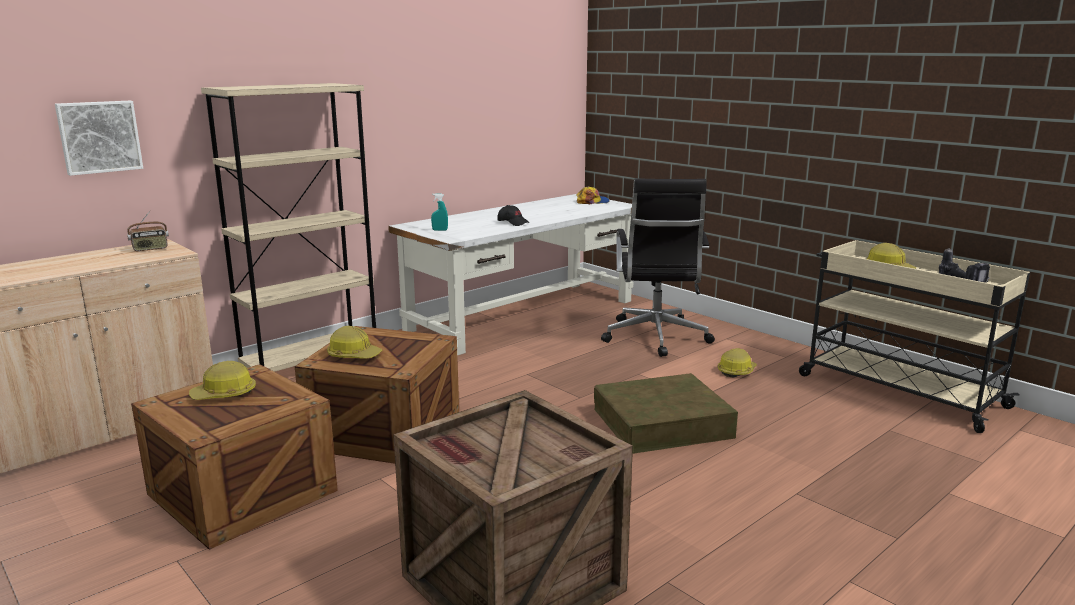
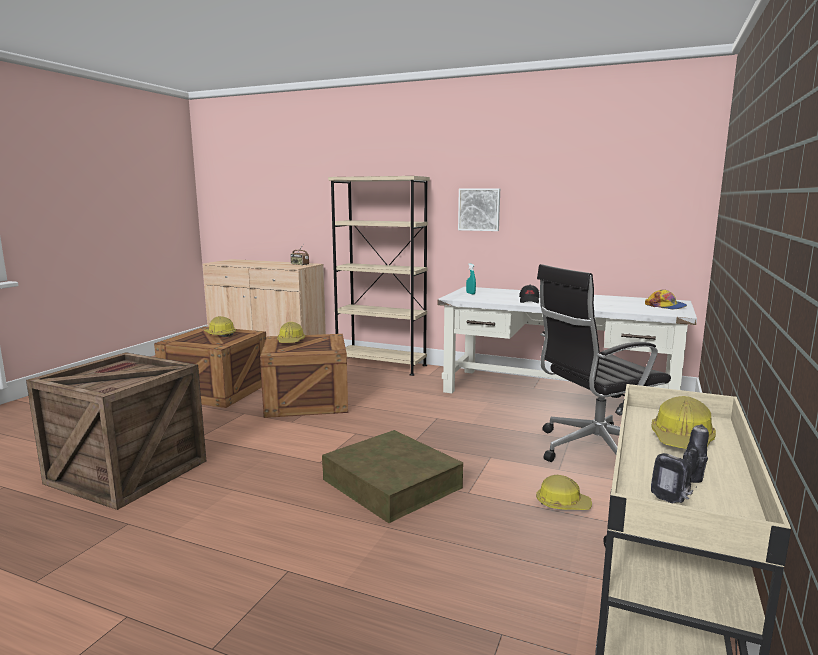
camera: 65 degrees right, 5 degrees down
picture [55,101,143,176] -> picture moved to [458,188,500,231]

